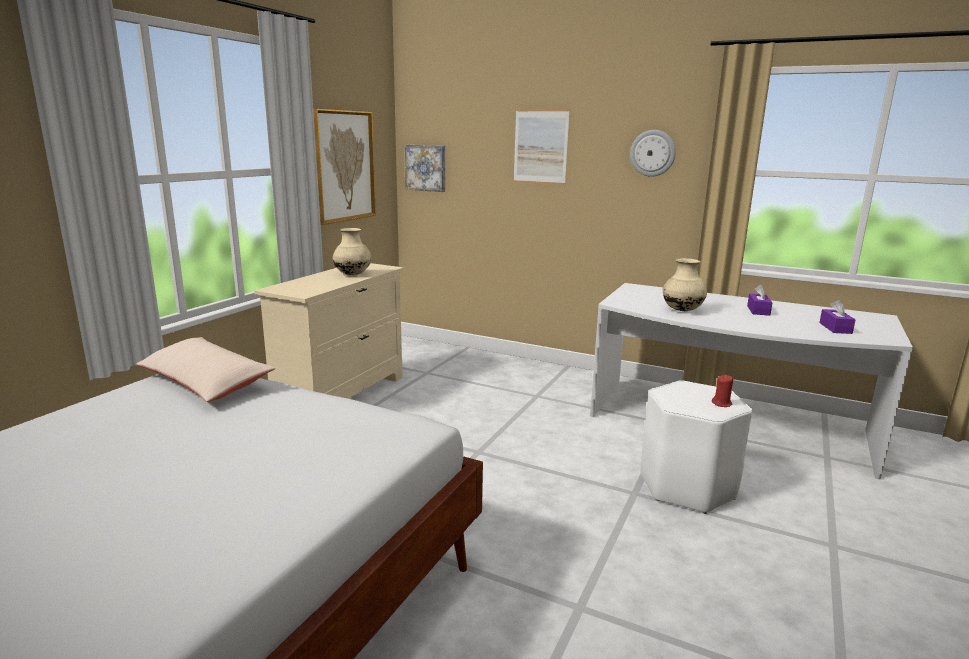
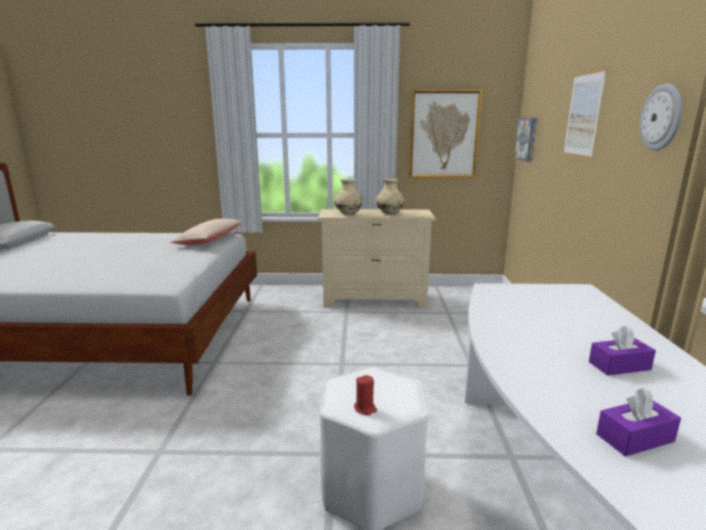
camera: 65 degrees right, 0 degrees up
beige vase [663,258,707,311] -> beige vase moved to [334,179,363,215]

